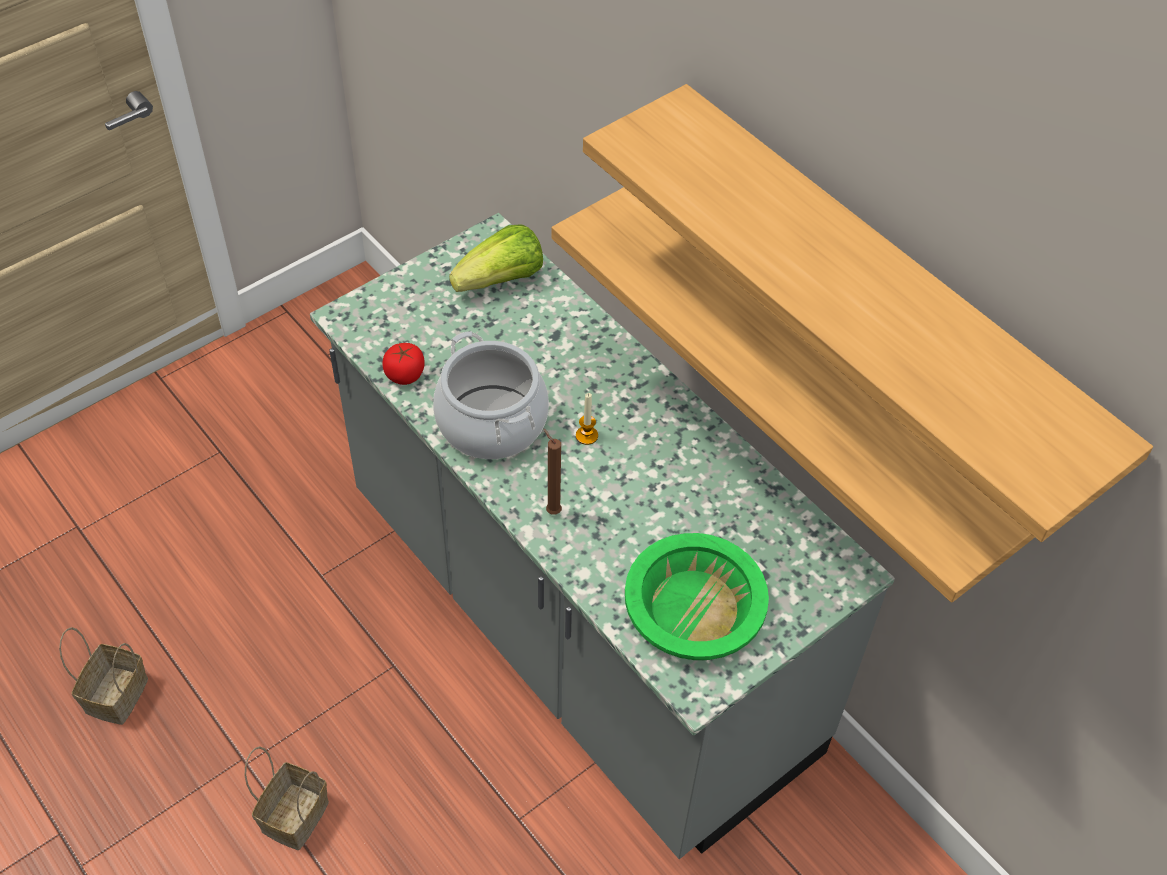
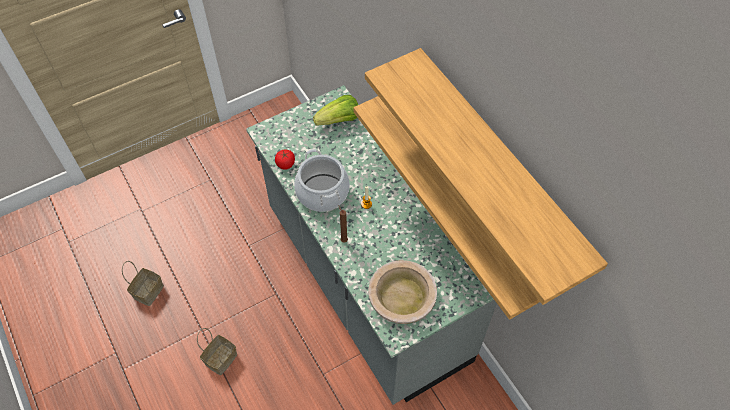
camera: 10 degrees right, 5 degrees up
green bowl [625,533,769,660] -> beige bowl [368,260,437,324]

